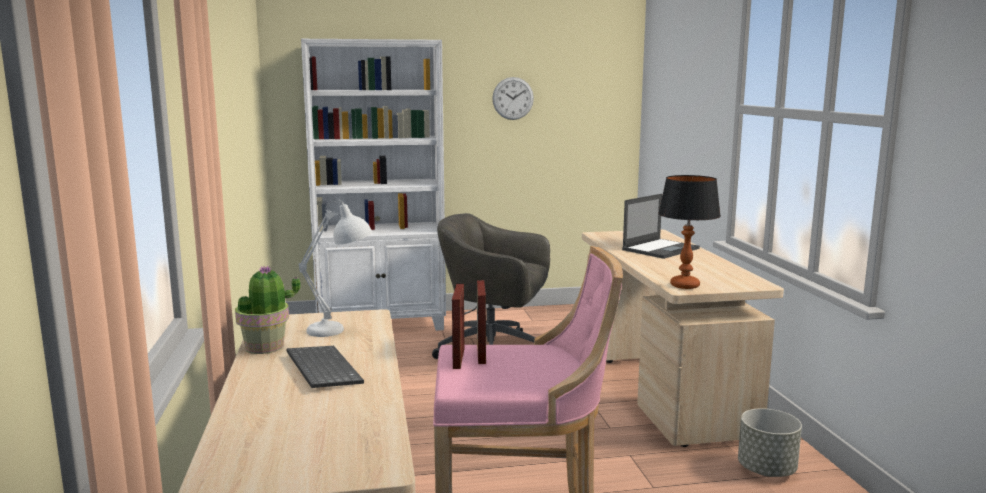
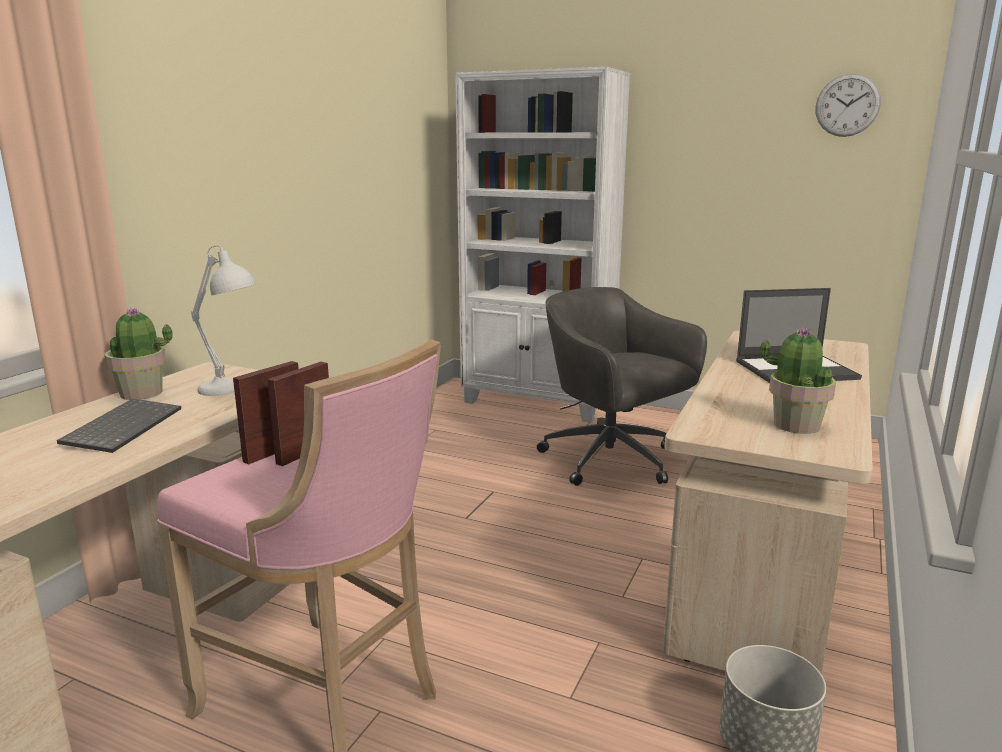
camera: 35 degrees right, 5 degrees up
wall clock [492,77,534,120] -> wall clock moved to [815,73,881,137]
table lamp [658,175,721,289] -> none
none -> potted plant [760,327,836,434]

